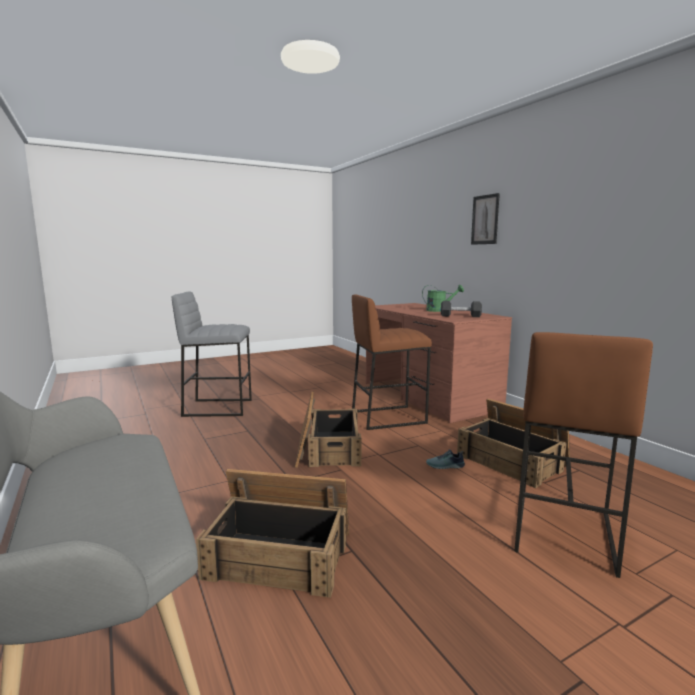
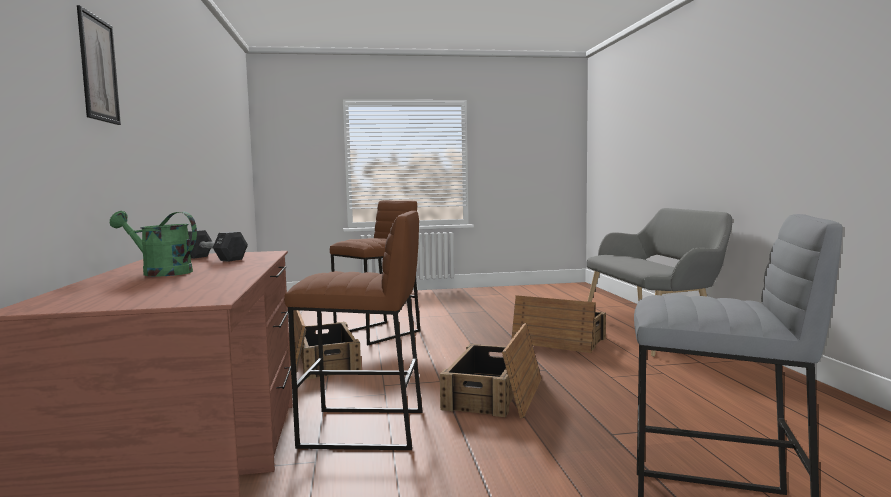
camera: 160 degrees left, 5 degrees down
shoe [426,449,465,469] -> none

